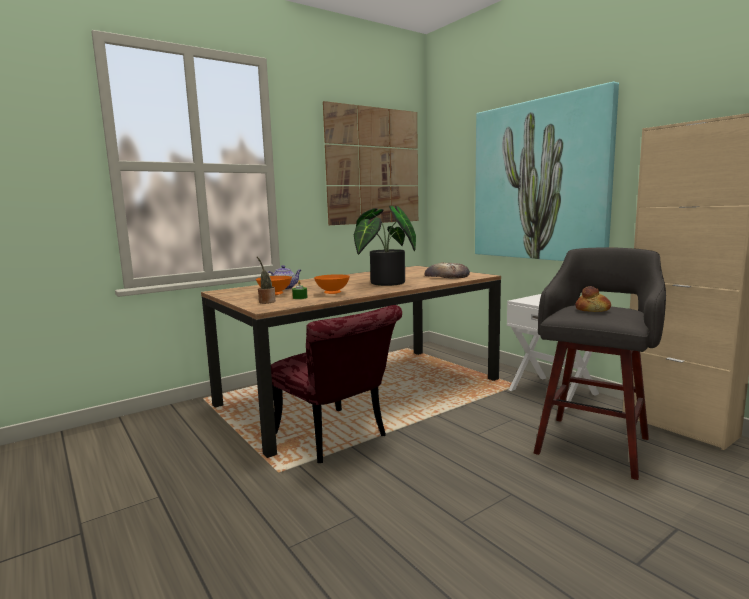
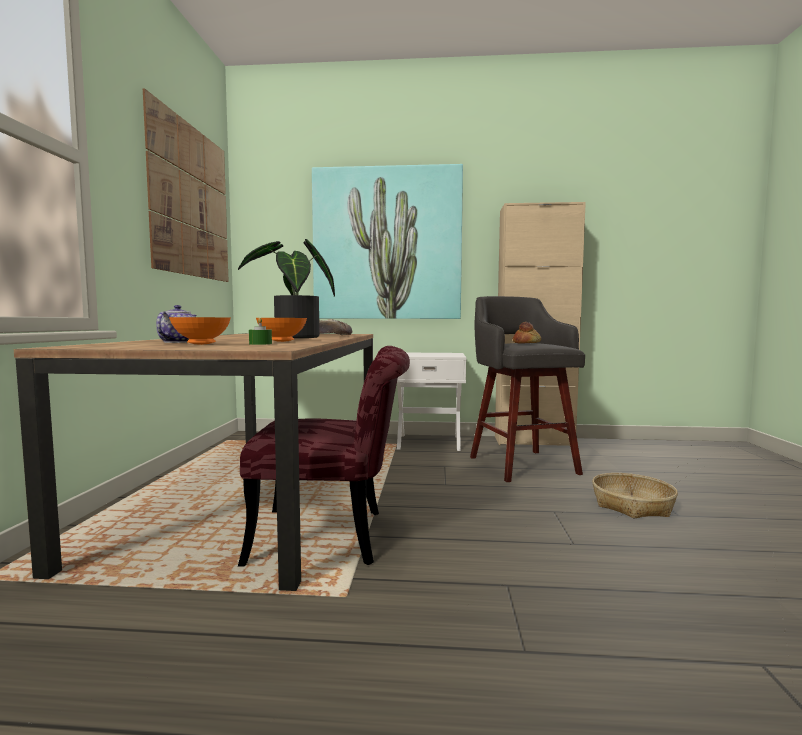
camera: 50 degrees left, 5 degrees down
potted plant [257,256,276,304] -> none
none -> basket [592,473,678,518]

